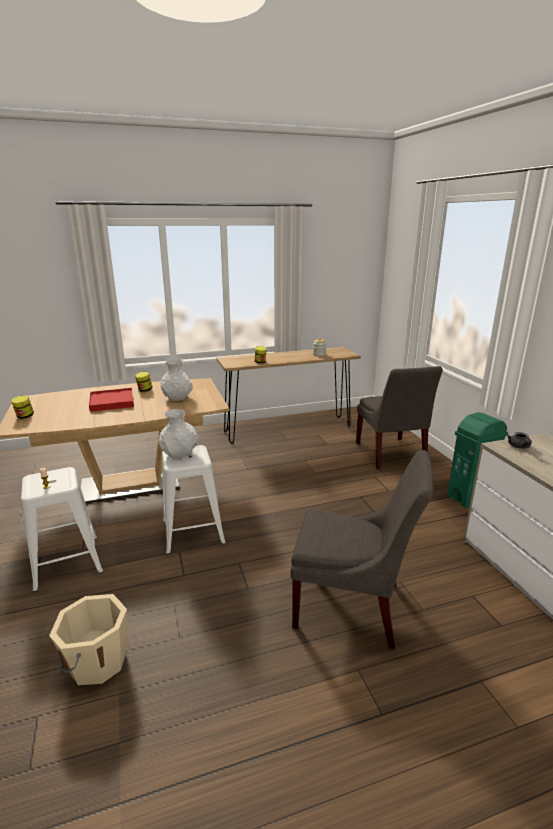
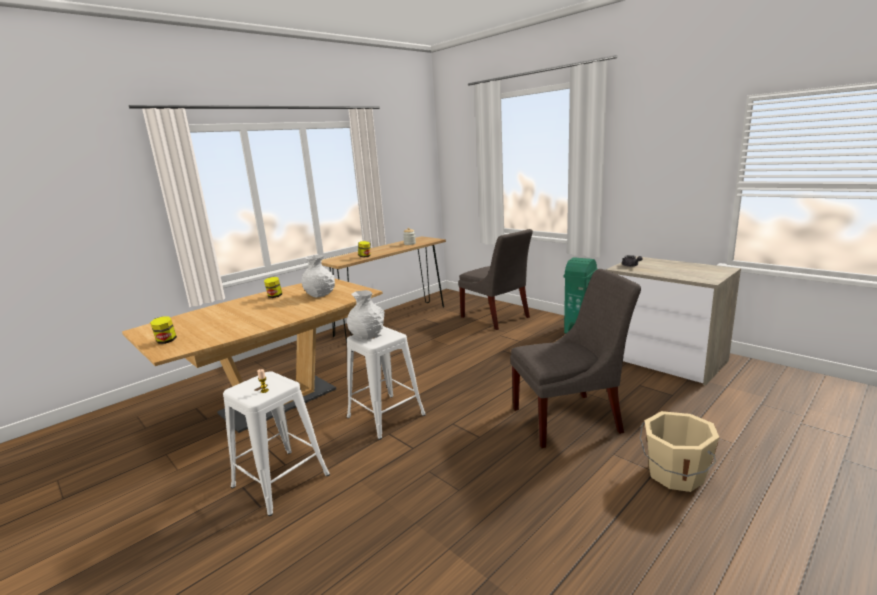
camera: 25 degrees left, 5 degrees down
beige bucket [49,594,127,685] -> beige bucket moved to [640,411,719,492]
red tray [89,388,134,412] -> none

